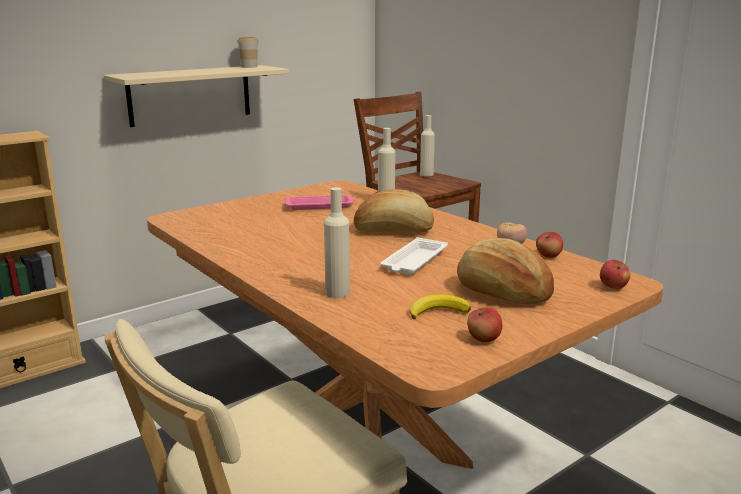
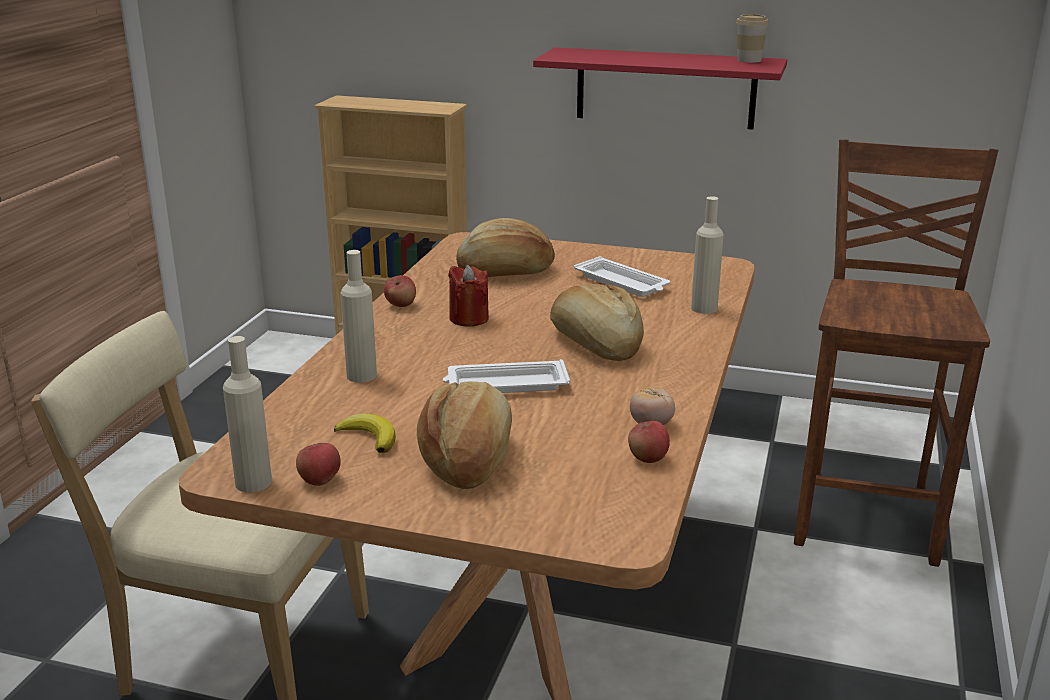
camera: 55 degrees right, 5 degrees up
beige shelf [104,65,289,127] -> red shelf [533,47,787,130]
pink tray [285,195,356,210] -> white tray [574,256,670,297]
beige bottle [420,115,435,176] -> beige bottle moved to [223,336,272,492]
apple [600,260,631,289] -> apple moved to [384,275,416,307]
none -> red candle [448,265,489,327]
none -> bread [456,218,555,277]

